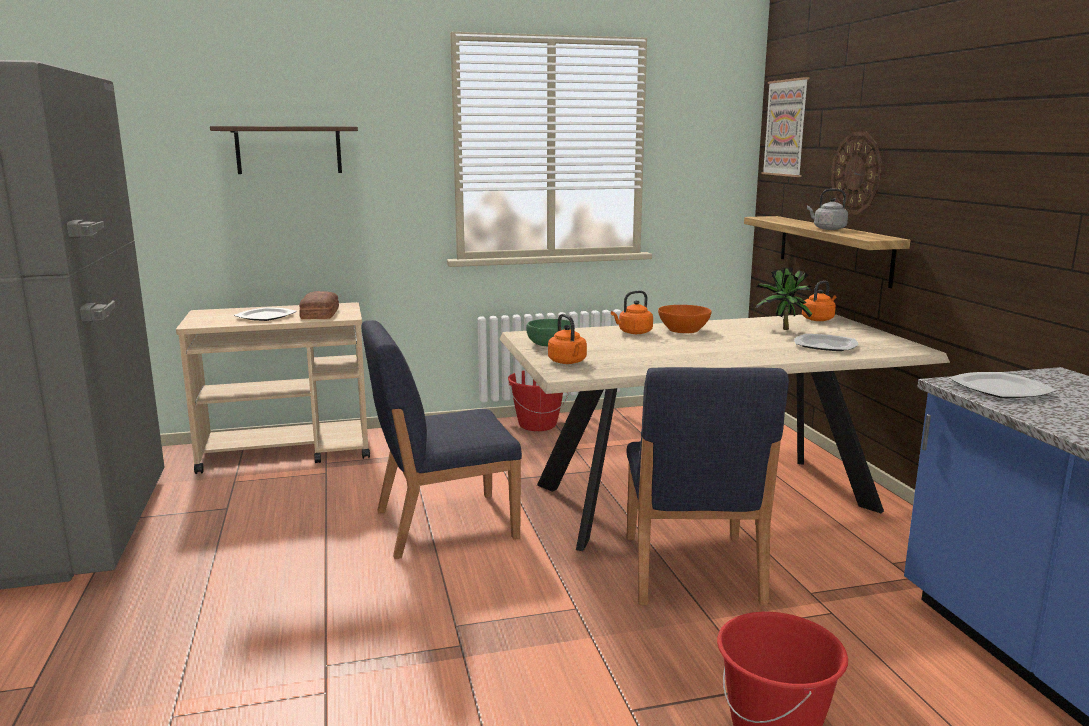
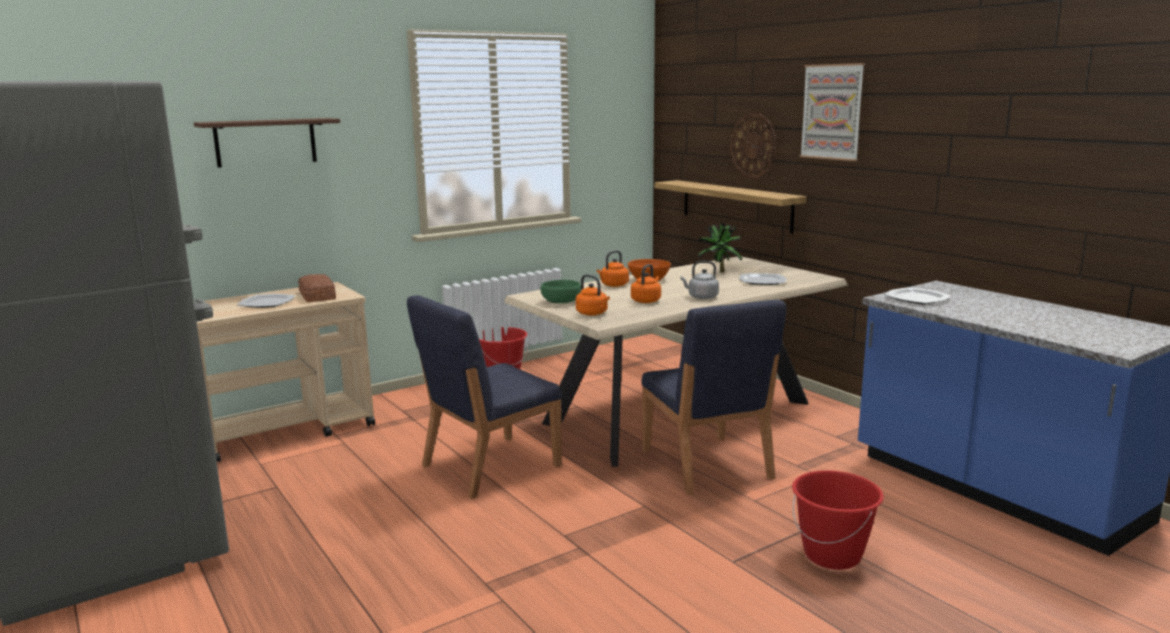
camera: 20 degrees left, 0 degrees up
picture [761,77,809,177] -> picture moved to [800,63,865,161]
orange kettle [802,281,836,321] -> orange kettle moved to [631,264,661,303]
grey kettle [807,189,848,230] -> grey kettle moved to [680,261,719,299]

